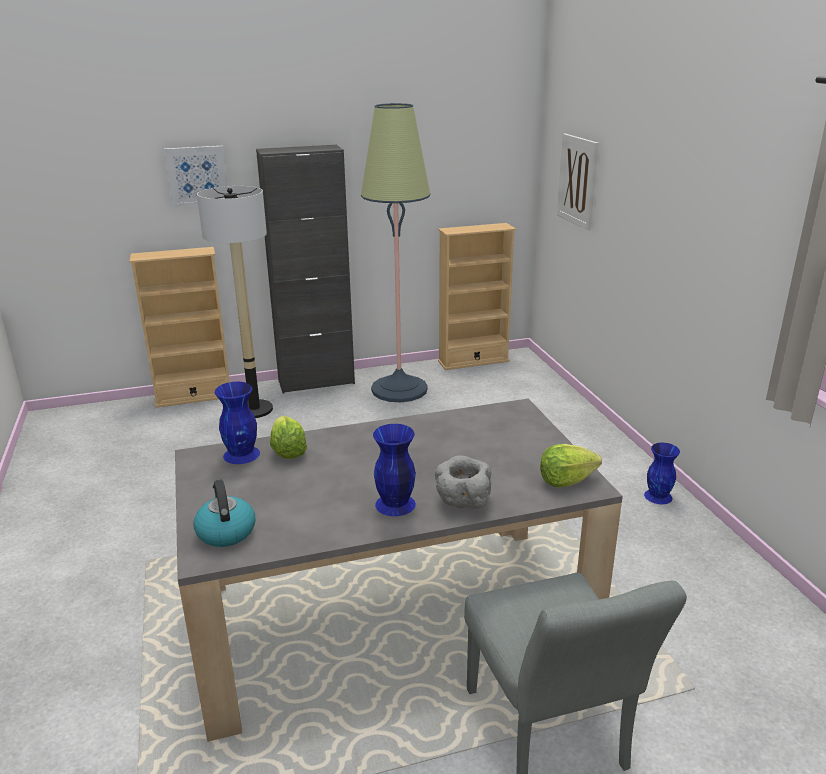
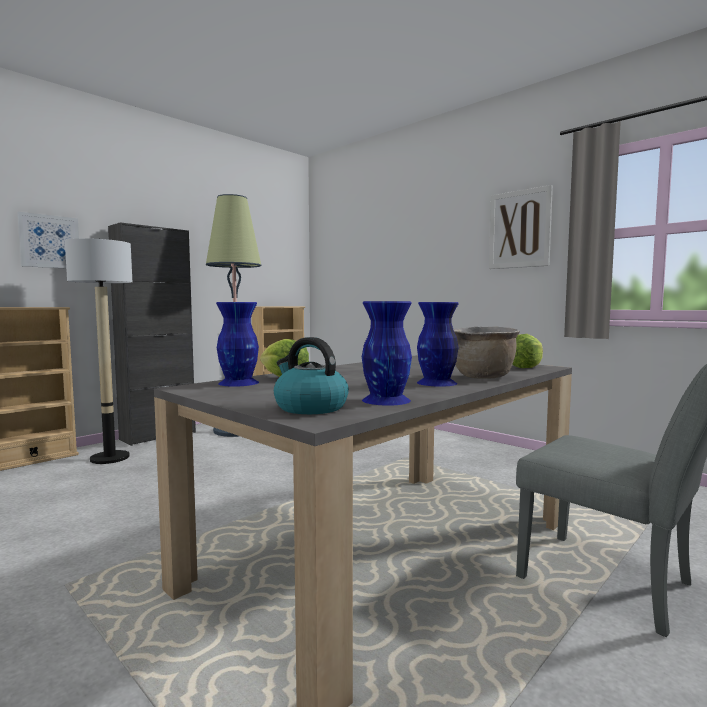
camera: 30 degrees left, 20 degrees down
grey bowl [435,455,491,509] -> brown cooking pot [453,326,520,379]
picture [557,134,599,230] -> picture moved to [489,185,553,269]
blue vase [644,443,680,504] -> blue vase moved to [362,301,412,406]

